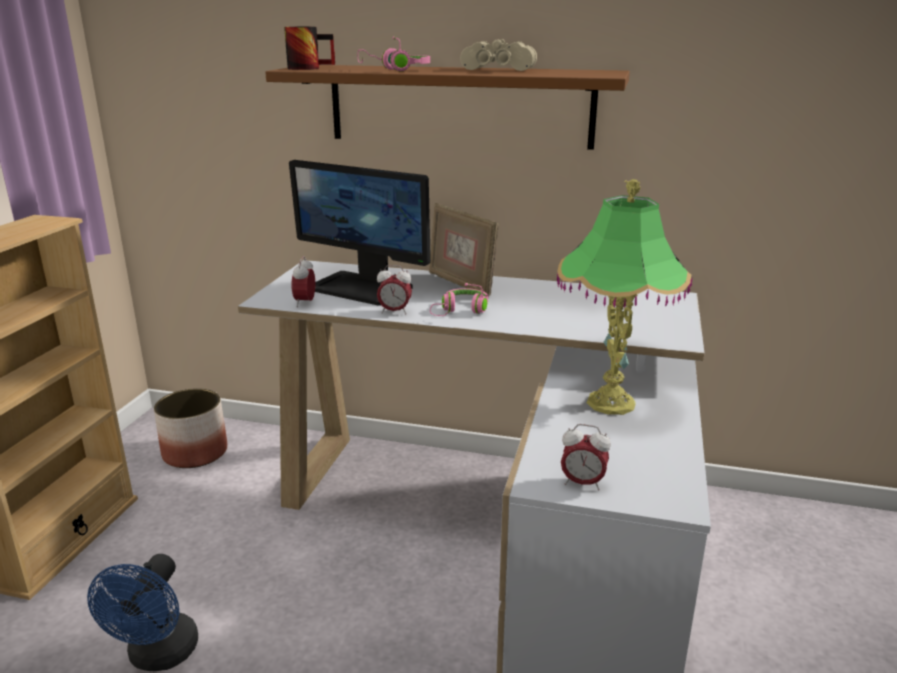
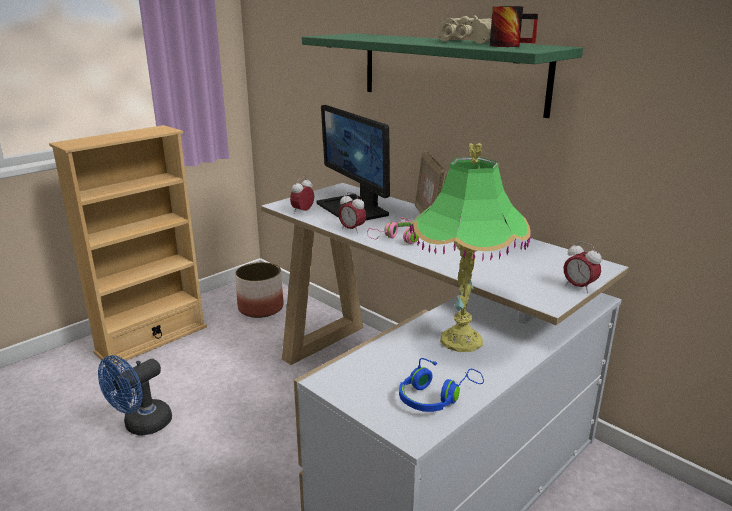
camera: 30 degrees right, 0 degrees up
brown shelf [265,65,630,150] -> green shelf [302,33,583,118]
mug [284,27,335,70] -> mug moved to [490,6,538,47]
pink headphones [357,36,430,71] -> none
alarm clock [561,424,611,491] -> alarm clock moved to [564,242,601,293]
none -> blue headphones [399,358,484,412]

